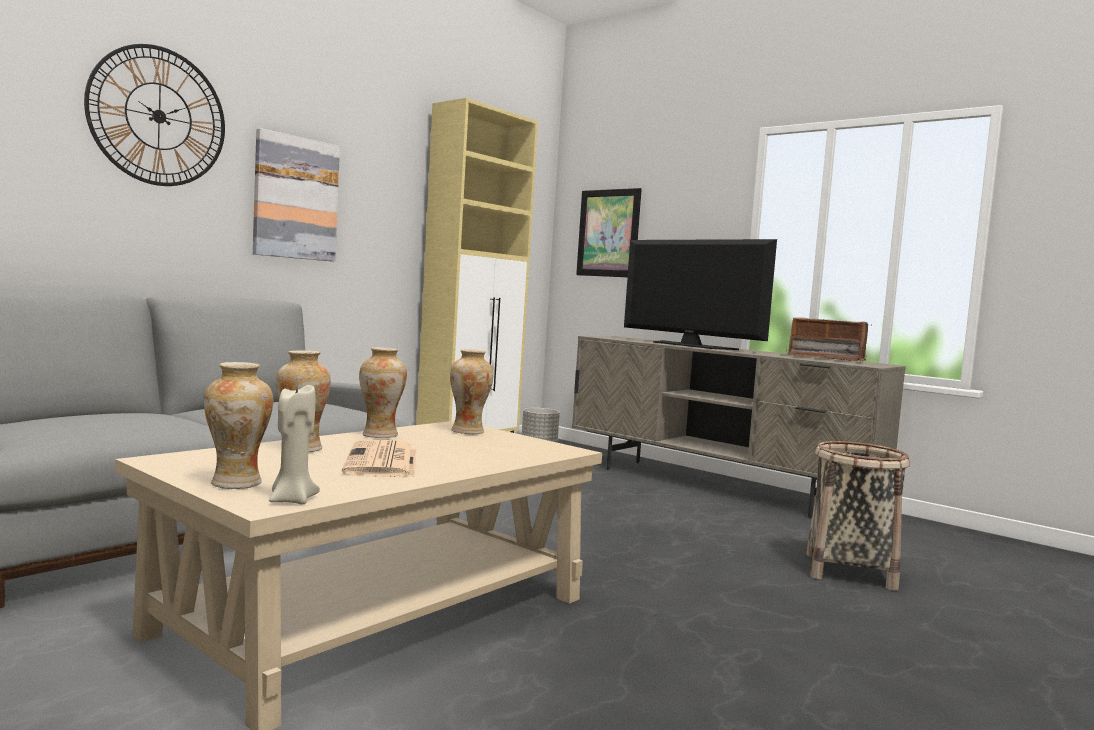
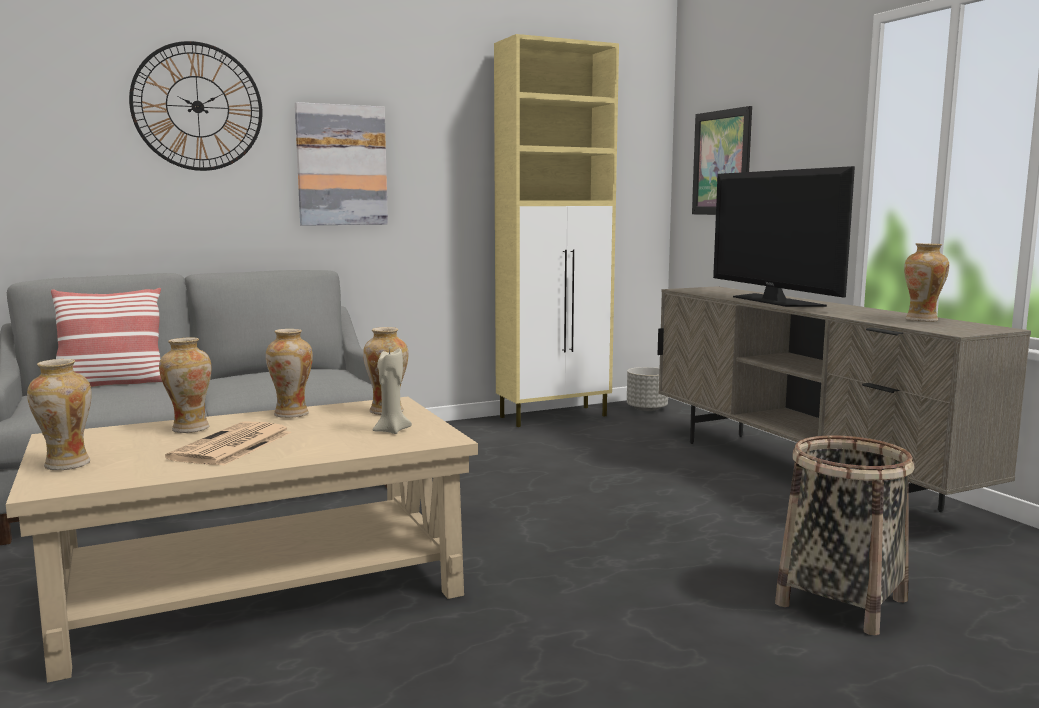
camera: 25 degrees right, 5 degrees up
beige candle [269,385,320,505] -> beige candle moved to [373,349,412,434]
radio [786,317,868,362] -> vase [904,243,949,322]
none -> pillow [51,288,162,387]

